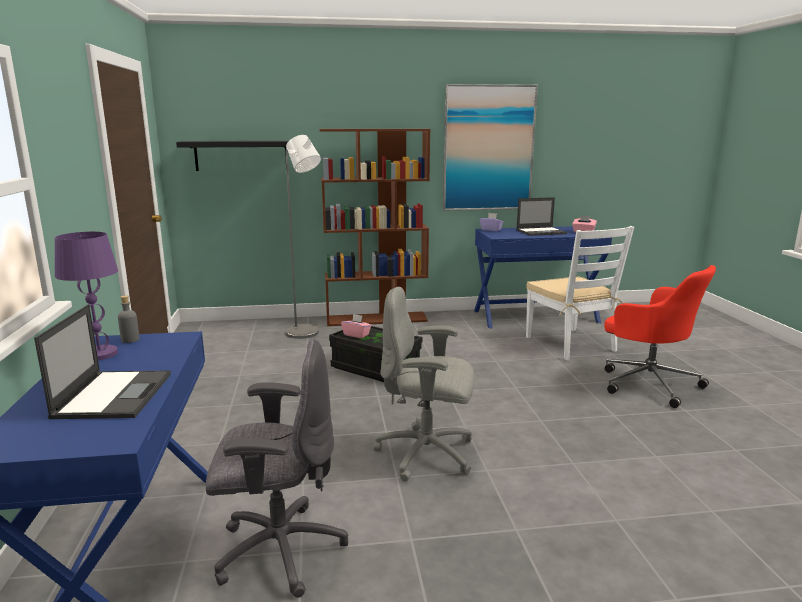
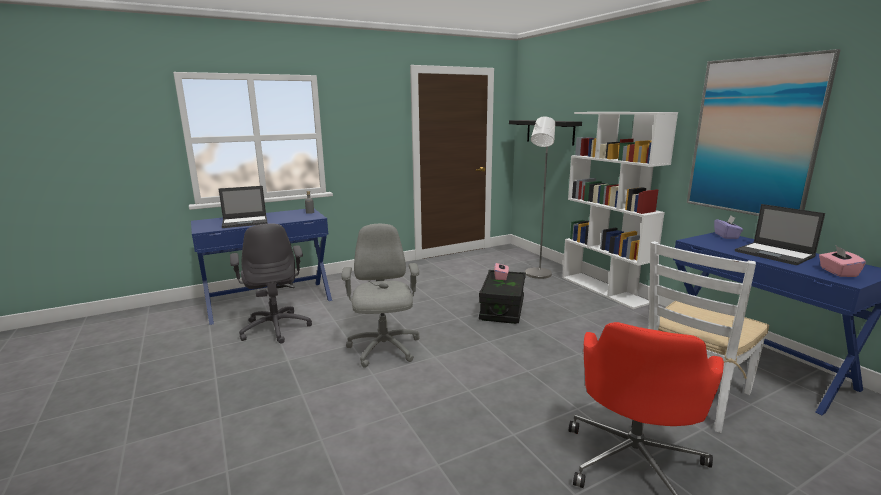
camera: 70 degrees right, 0 degrees up
purple table lamp [55,232,118,360] -> none
brown bookcase [319,129,430,326] -> white bookcase [562,112,678,309]

